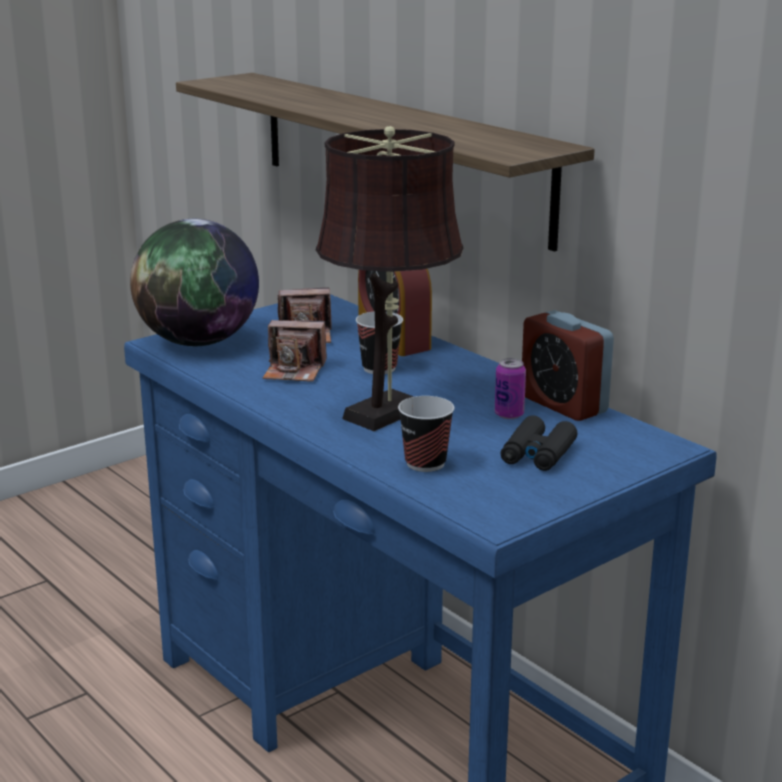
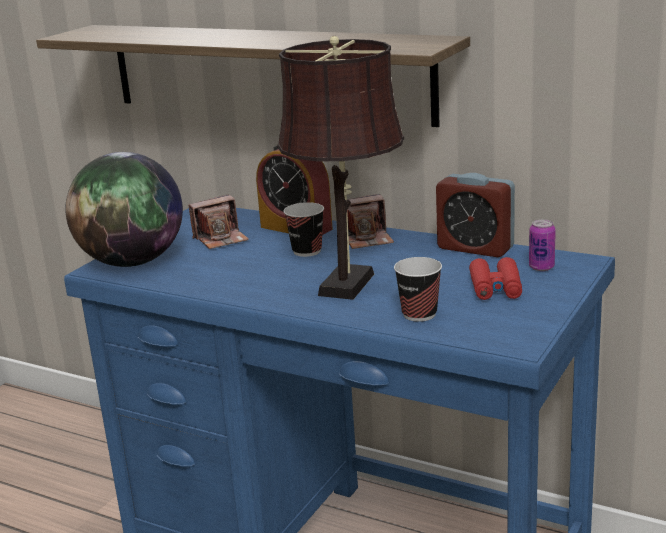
camera: 20 degrees left, 0 degrees up
camera [263,320,327,382] -> camera moved to [347,194,394,249]
can [495,358,526,419] -> can moved to [529,219,556,271]
black binoculars [500,416,577,471] -> red binoculars [469,257,522,300]

